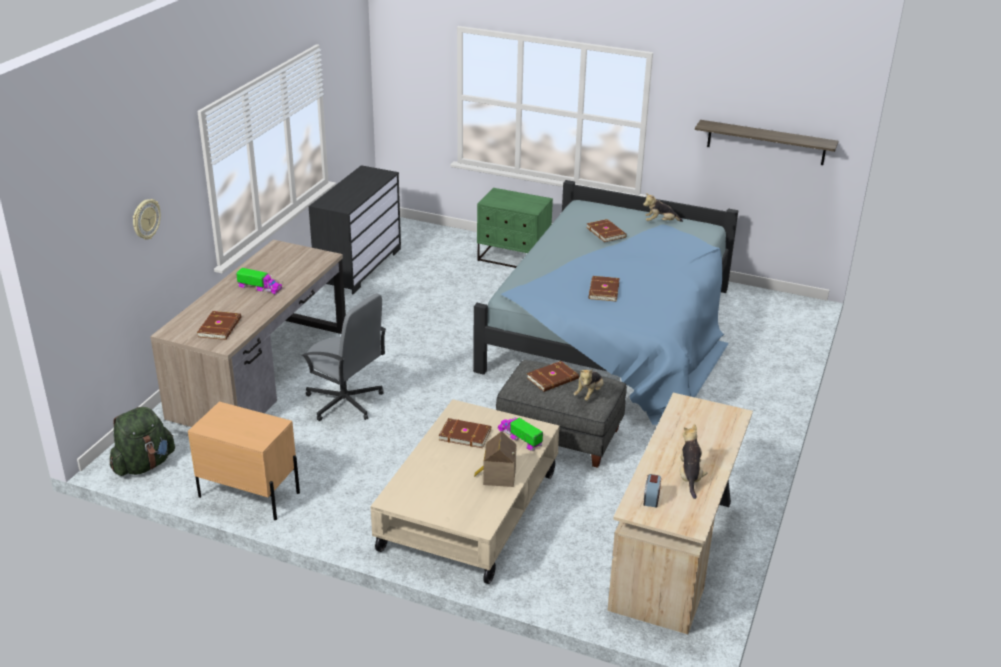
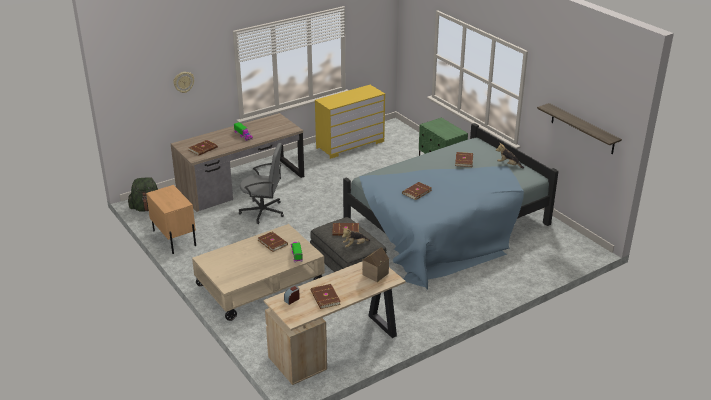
camera: 35 degrees right, 0 degrees up
grey office chair [302,294,386,421] -> grey office chair turned 60 degrees counterclockwise [239,143,284,224]
black dresser [309,165,401,294] -> yellow dresser [315,85,385,159]
toy house [474,431,517,487] -> toy house moved to [362,247,389,282]
plush toy [680,424,707,499] -> brown book [311,284,341,309]

